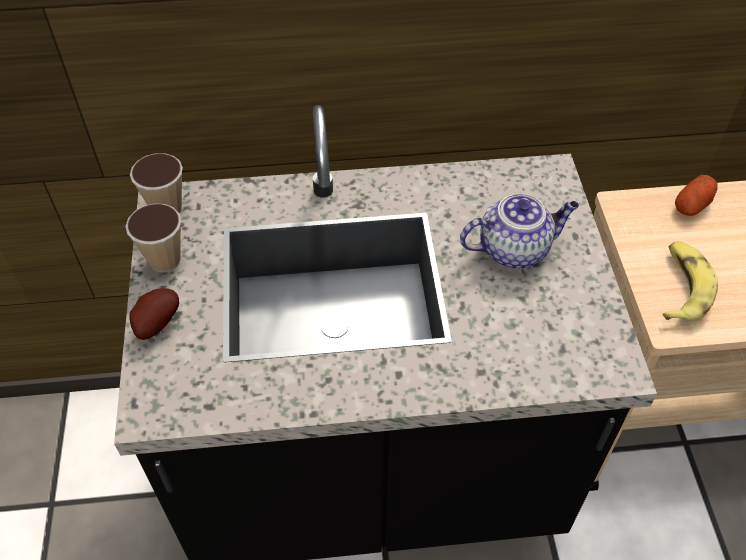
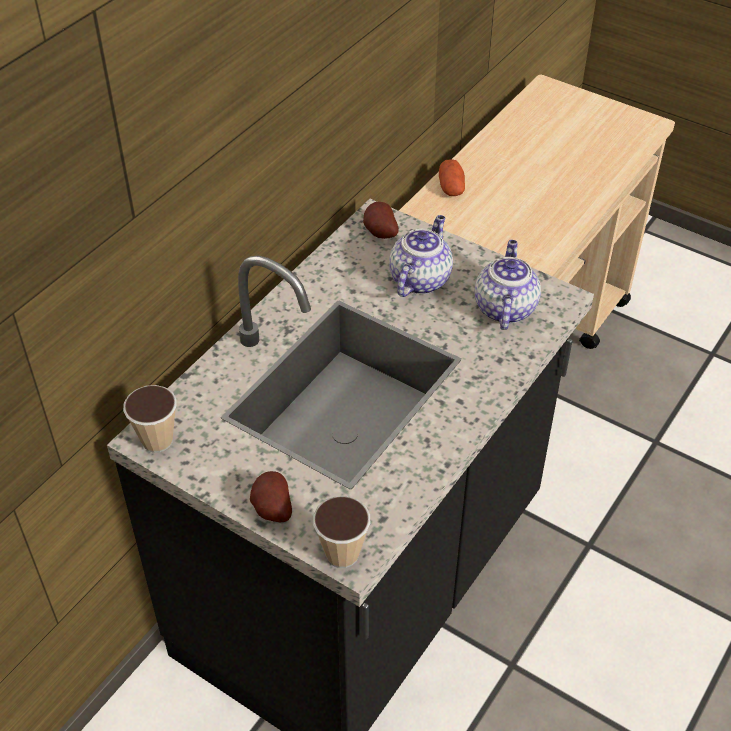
camera: 50 degrees left, 5 degrees down
cup [126,203,181,273] -> cup moved to [313,496,370,568]
banana [663,242,718,321] -> none
none -> potato [363,202,399,239]
none -> teapot [475,240,541,330]

